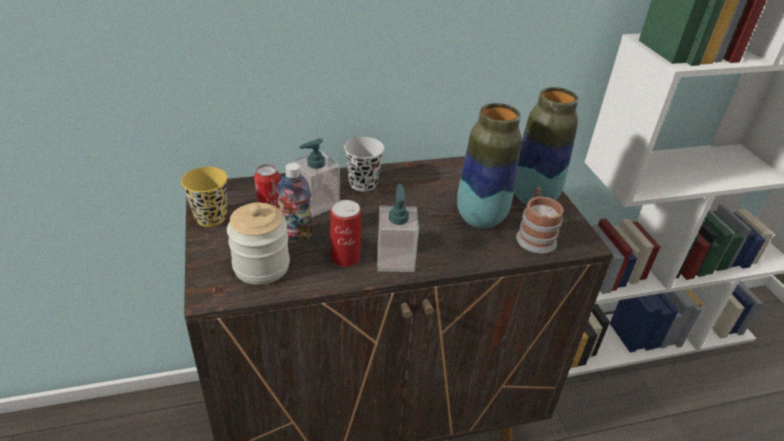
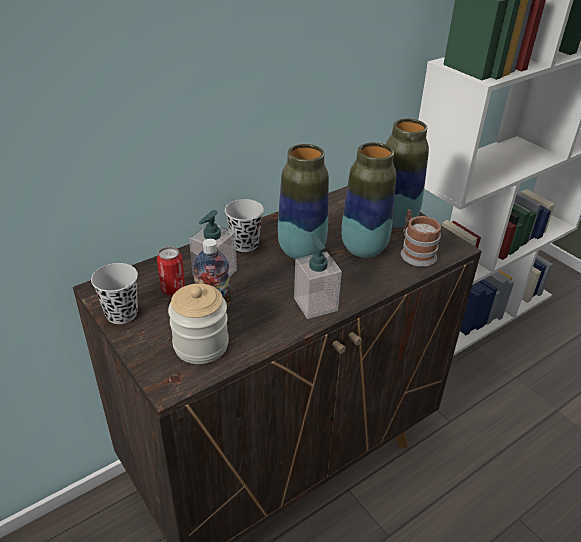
camera: 20 degrees left, 0 degrees up
yellow cup [181,167,227,227] -> black cup [91,263,138,324]
can [330,200,361,267] -> none
none -> vase [278,144,329,259]

